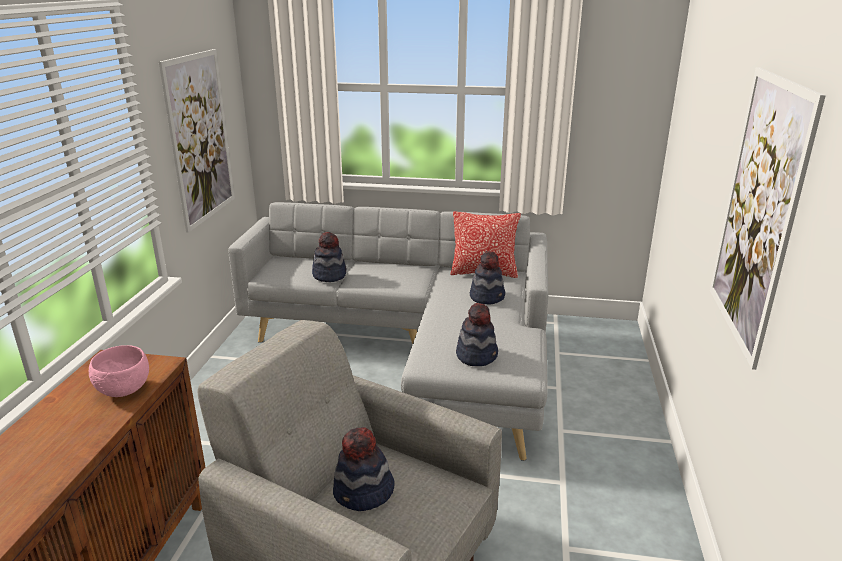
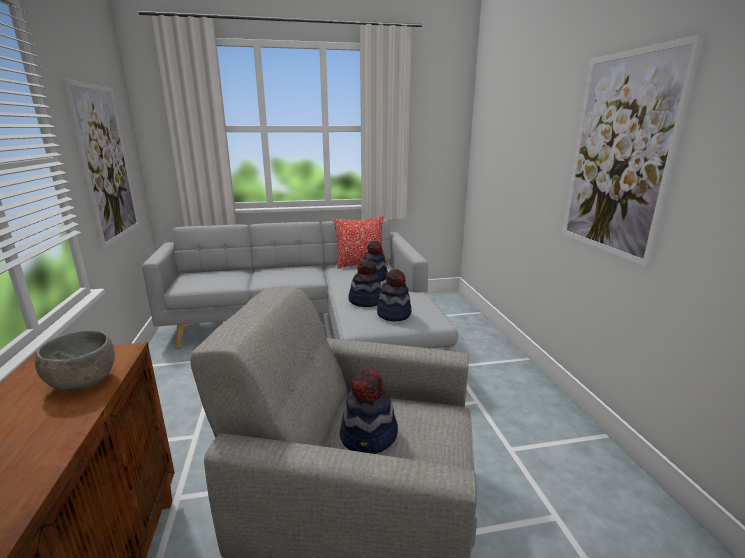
camera: 20 degrees left, 5 degrees down
pink bowl [89,345,149,397] -> grey bowl [35,331,115,391]
hat [312,232,346,282] -> hat moved to [348,259,381,307]

